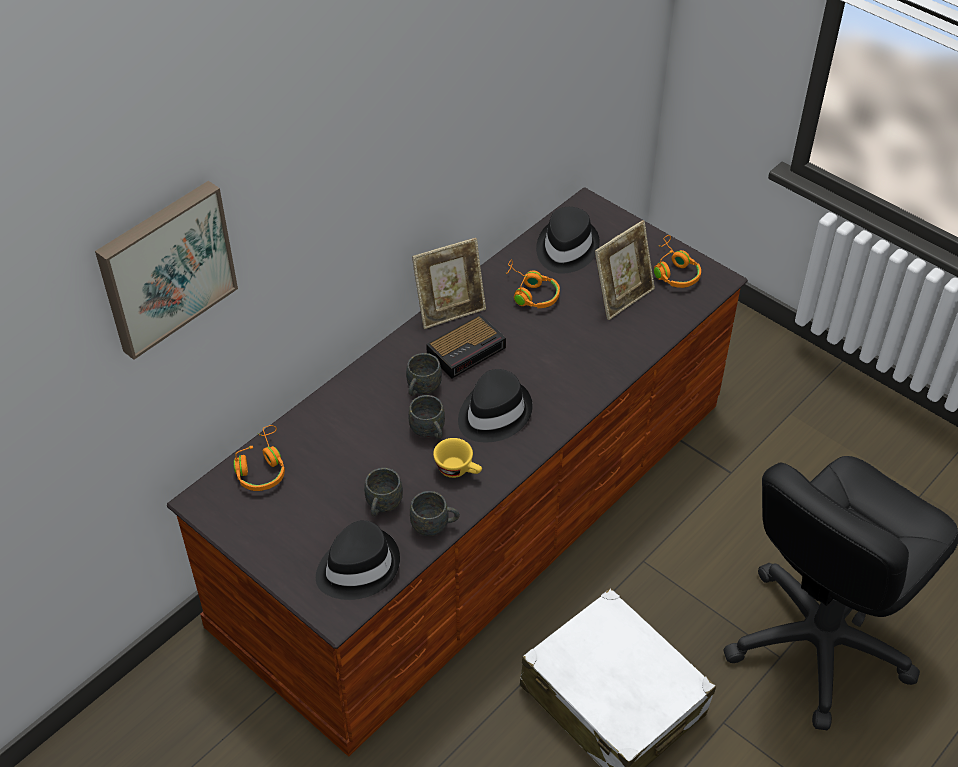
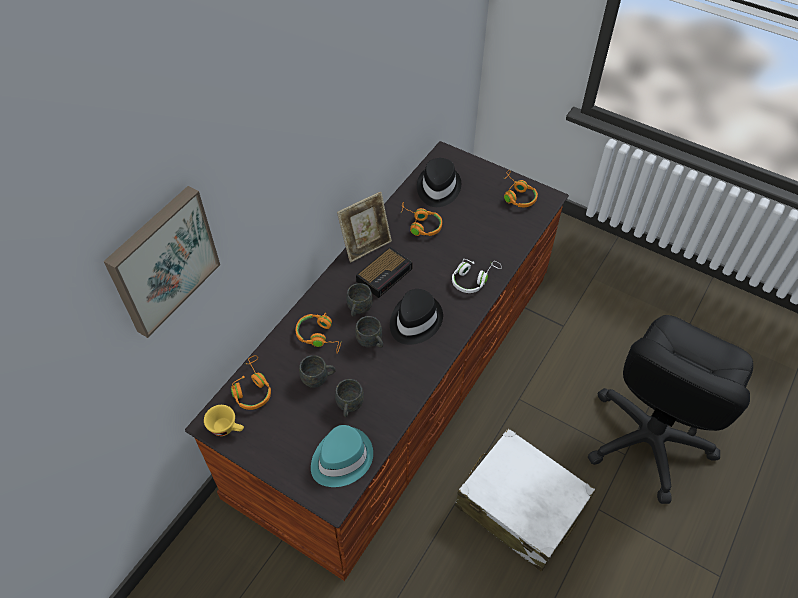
camera: 10 degrees left, 5 degrees up
black hat [316,520,400,600] -> turquoise hat [311,425,373,487]
grey mug [410,491,460,536] -> grey mug moved to [299,355,336,388]
yellow cup [433,438,482,478] -> yellow cup moved to [204,405,244,436]
picture frame [595,220,655,320] -> none
none -> orange headphones [295,313,341,353]
none -> white headphones [452,259,502,293]

